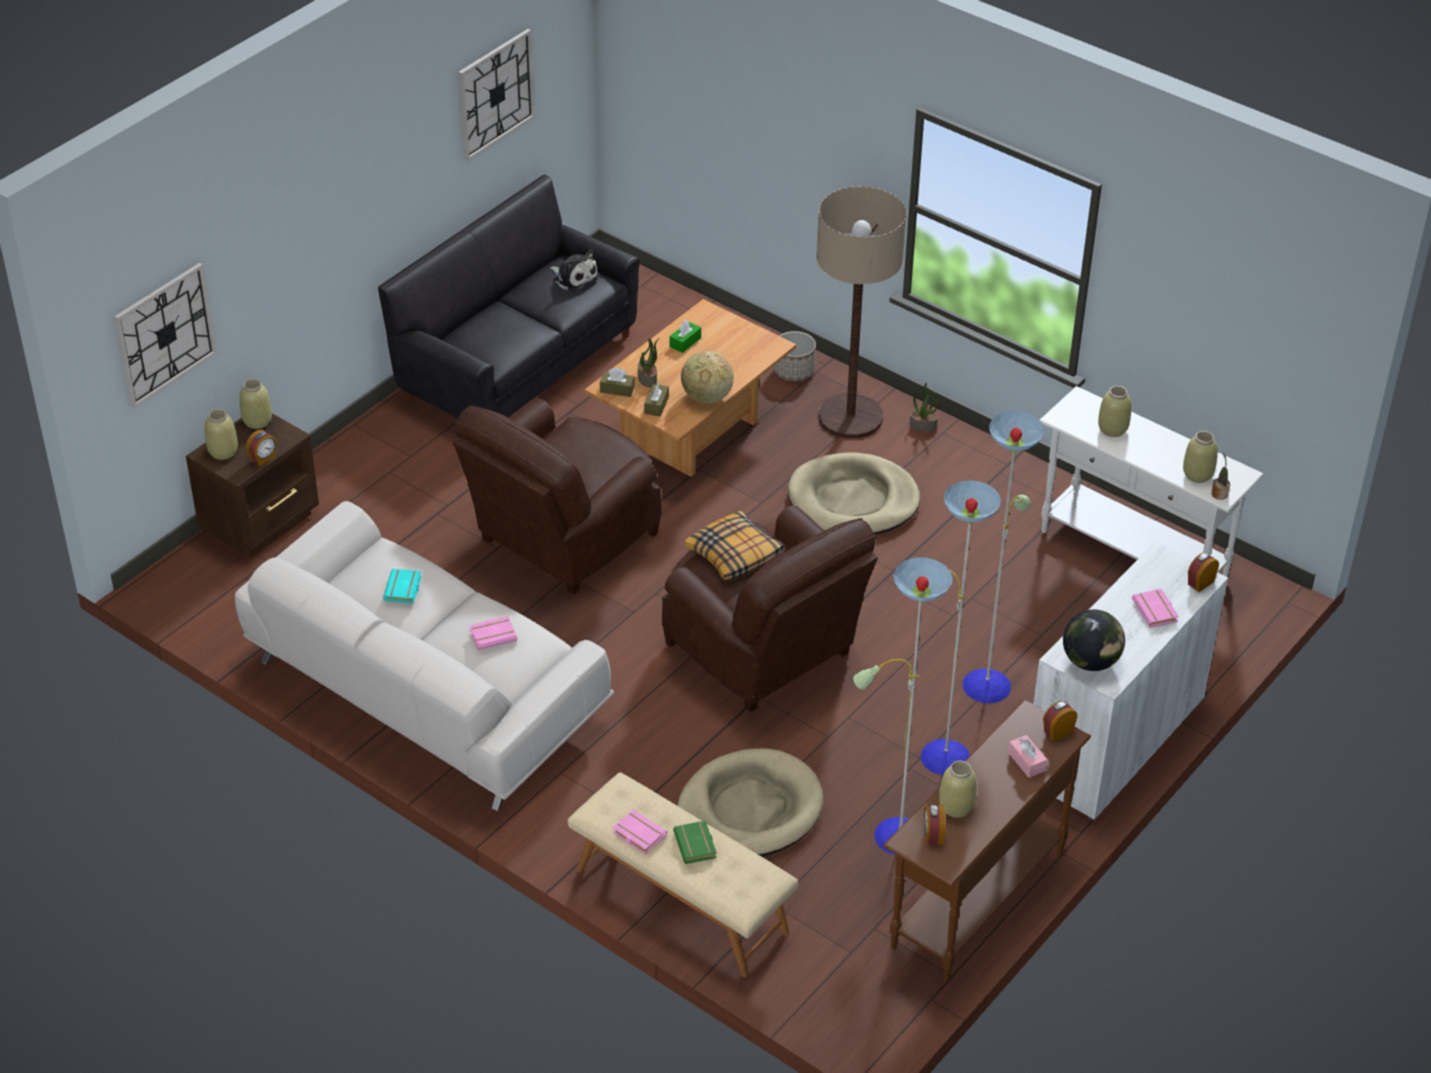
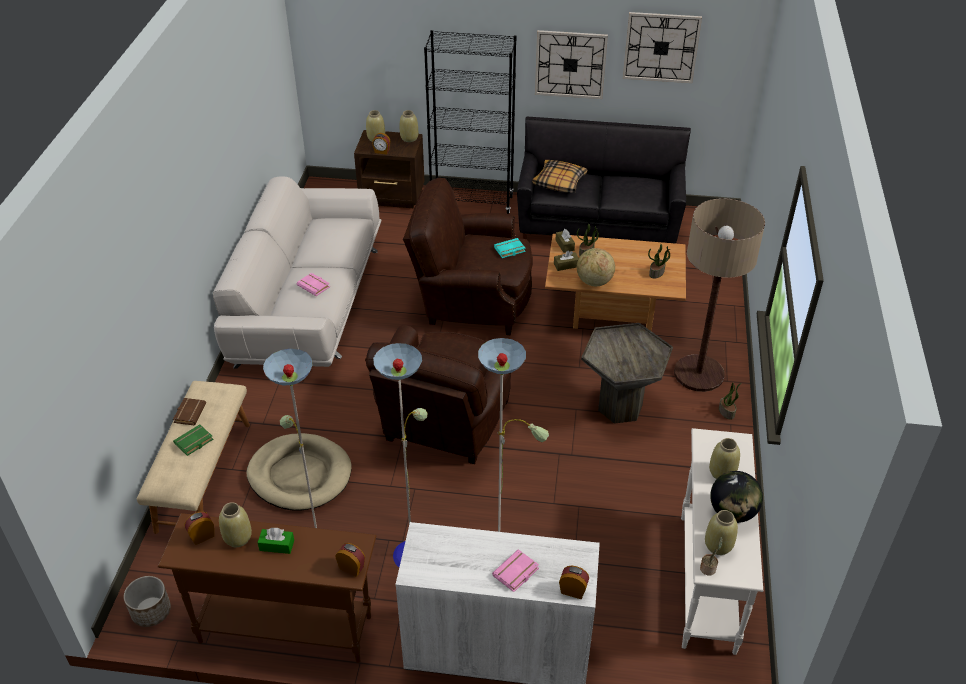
camera: 60 degrees right, 0 degrees up
wall clock [114,263,217,408] -> wall clock moved to [535,30,608,99]
turquoise book [383,569,421,604] -> turquoise book moved to [494,238,526,258]
plush toy [550,249,599,293] -> none
pink book [612,809,667,854] -> brown book [173,398,206,426]
green tissue box [669,320,701,353] -> green tissue box moved to [258,528,294,554]
pillow [685,511,783,581] -> pillow moved to [532,160,587,193]
planter [774,331,816,381] -> planter moved to [124,576,171,627]
beige dog bed [788,453,920,535] -> grey side table [581,323,673,424]
pink tissue box [1008,735,1047,778] -> none
globe [1063,610,1125,671] -> globe moved to [710,471,763,523]
none -> black bookcase [424,30,517,214]
none -> potted plant [648,244,670,278]

